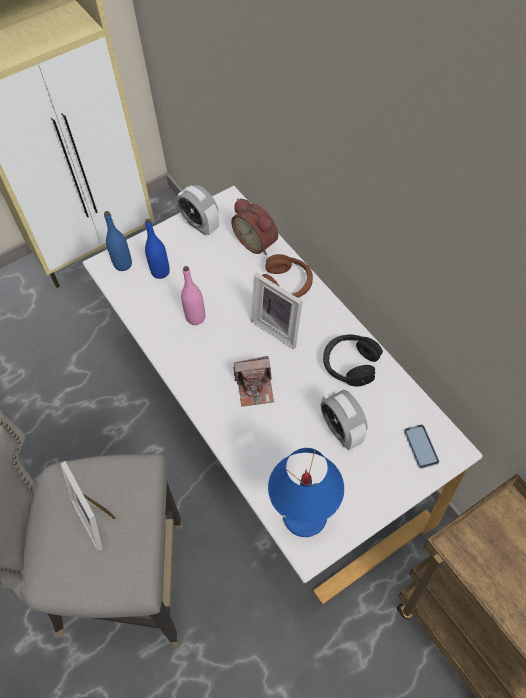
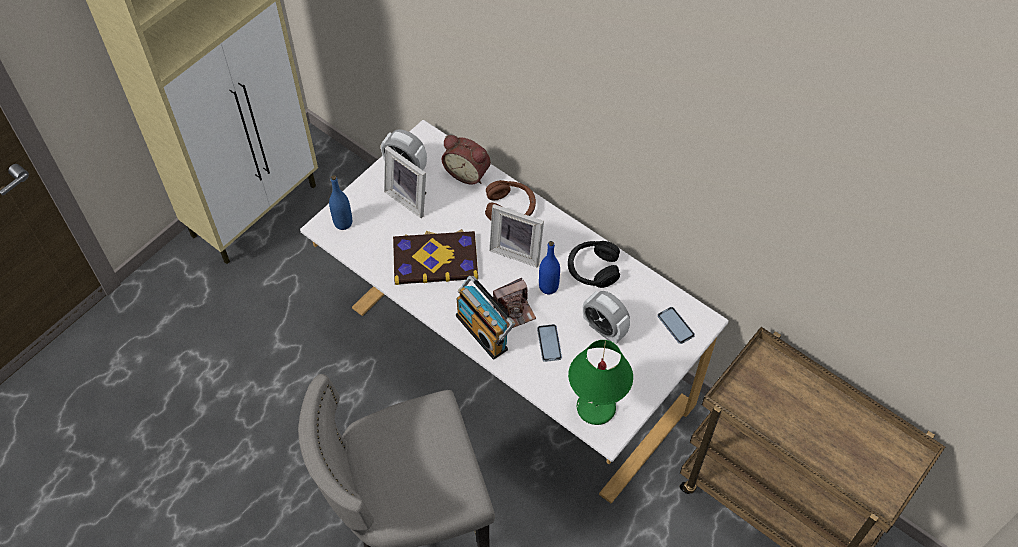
camera: 20 degrees left, 0 degrees up
picture frame [60,461,115,552] -> picture frame moved to [384,146,427,218]
blue bottle [145,219,170,279] -> blue bottle moved to [539,241,560,294]
pink bottle [181,266,205,325] -> book [393,229,478,285]
blue table lamp [268,448,344,537] -> green table lamp [568,340,633,425]
none -> radio [456,276,515,360]
none -> phone [537,324,562,362]

